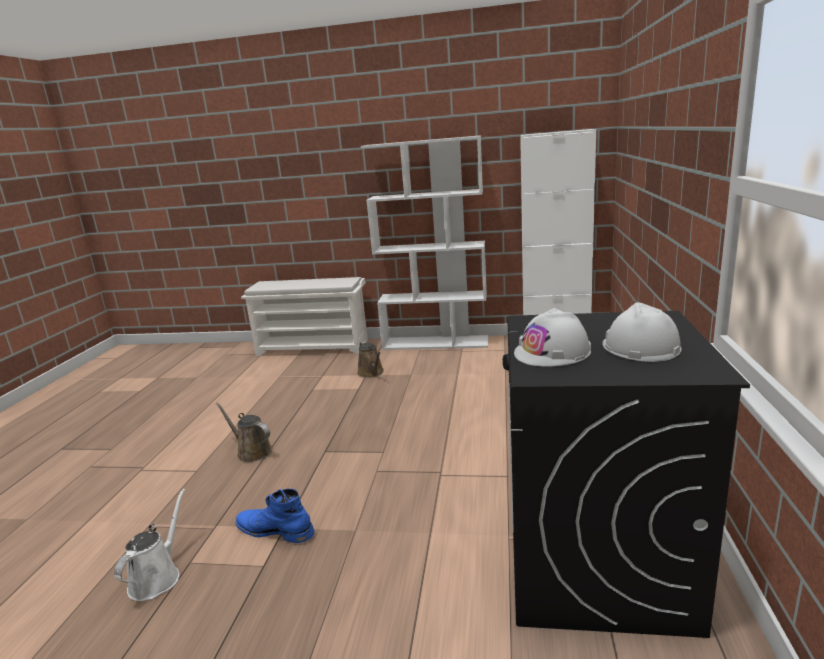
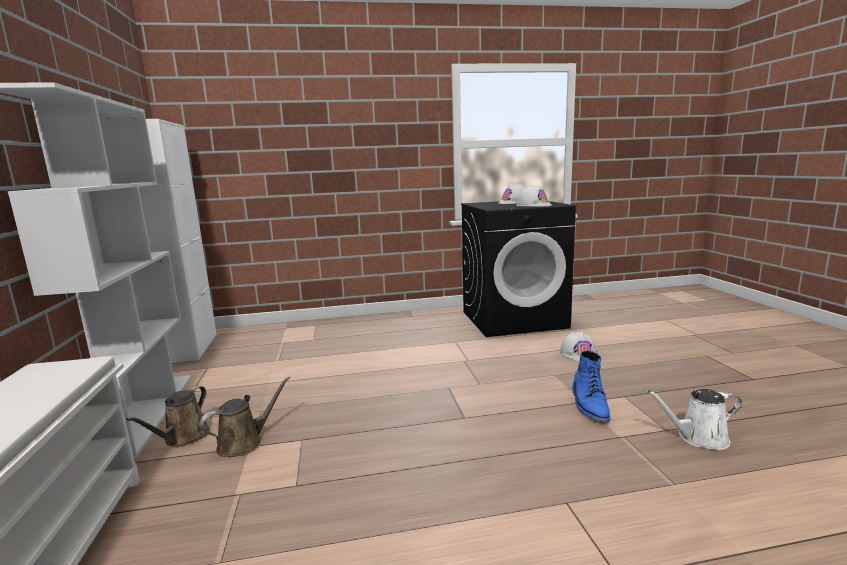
camera: 110 degrees left, 5 degrees down
brown watering can [216,402,272,462] -> brown watering can moved to [126,386,210,447]
none -> white hard hat [560,331,598,361]

